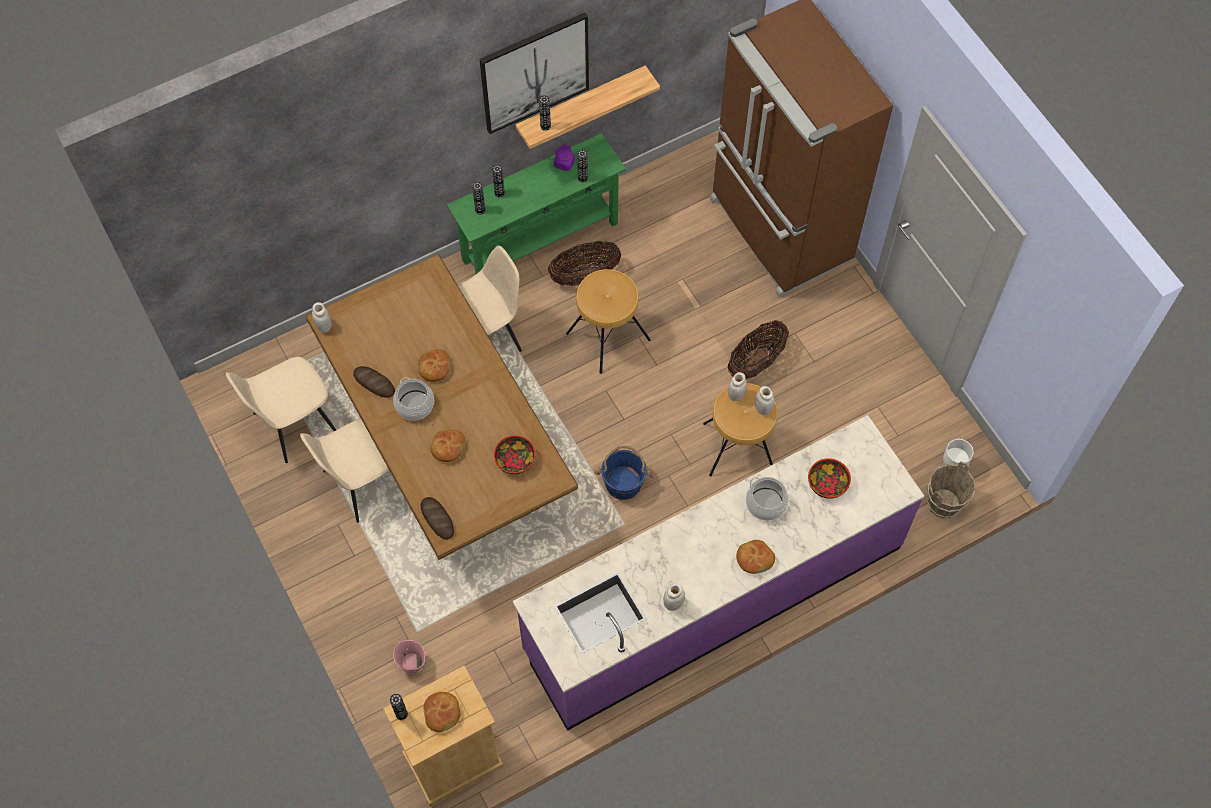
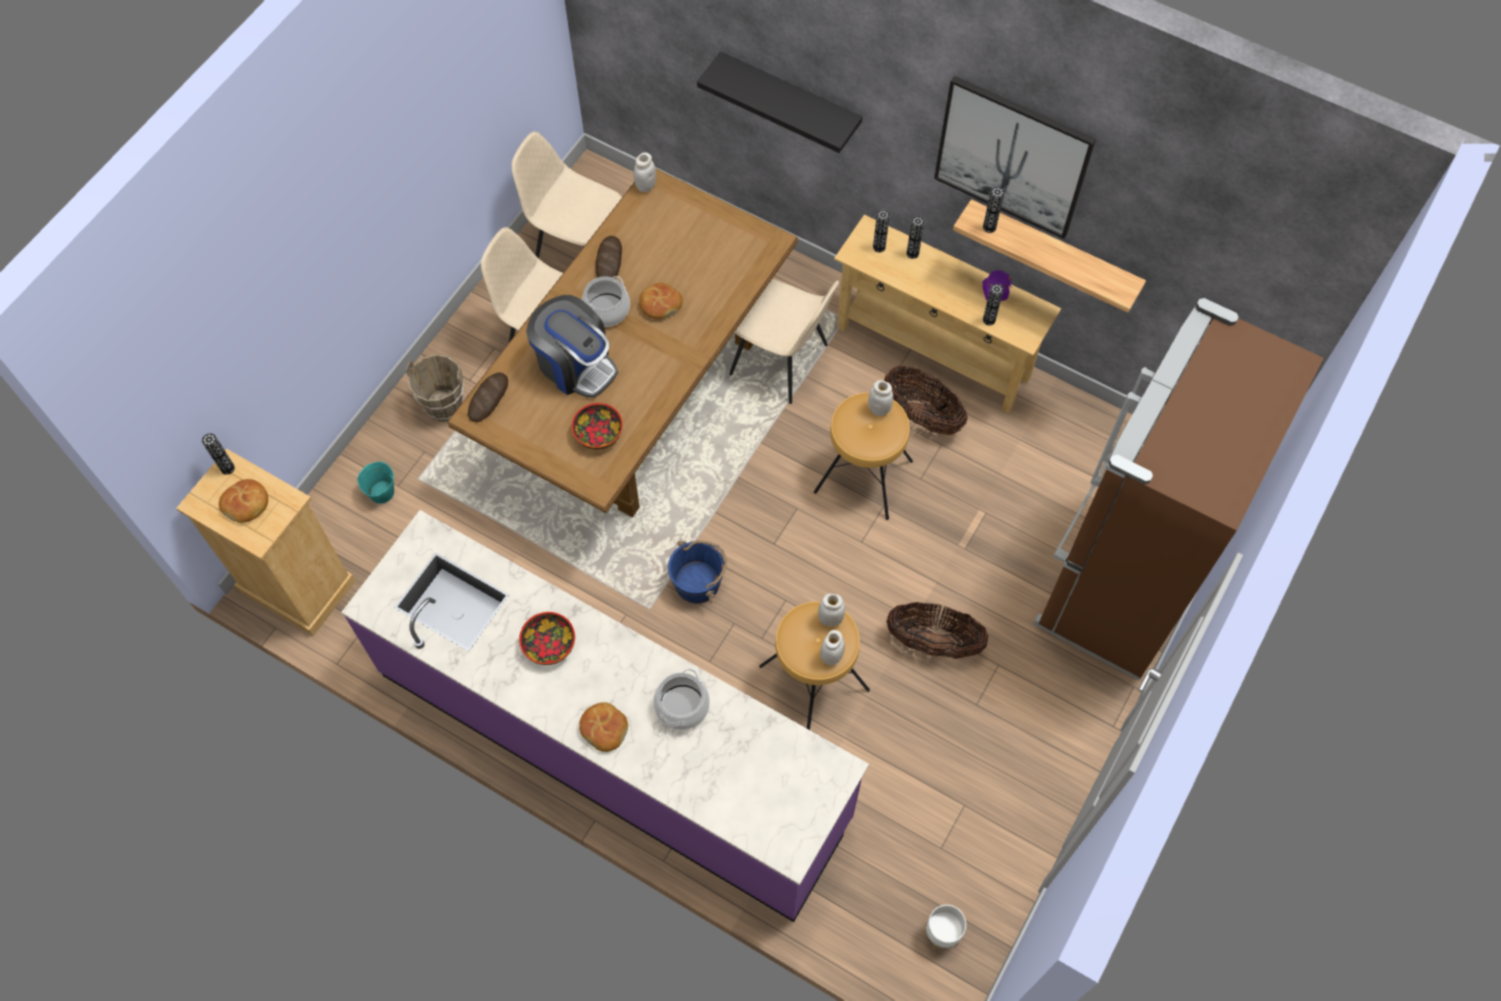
camera: 60 degrees right, 0 degrees up
pink bucket [393,640,425,674] -> turquoise bucket [357,462,394,504]
bread [430,430,465,462] -> coffee machine [526,295,618,398]
green console table [447,133,626,274] -> beige console table [834,215,1061,413]
white jar [663,583,685,611] -> white jar moved to [868,380,893,416]
bowl [808,458,851,499] -> bowl moved to [519,612,575,665]
brown bucket [927,461,976,518] -> brown bucket moved to [406,354,465,422]
none -> black shelf [697,52,862,153]

